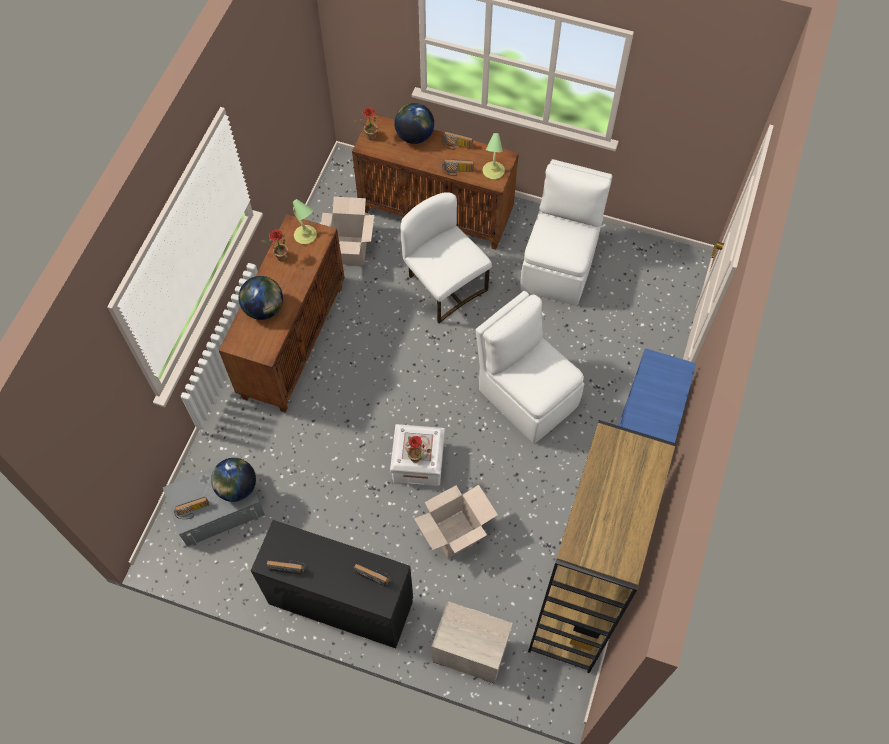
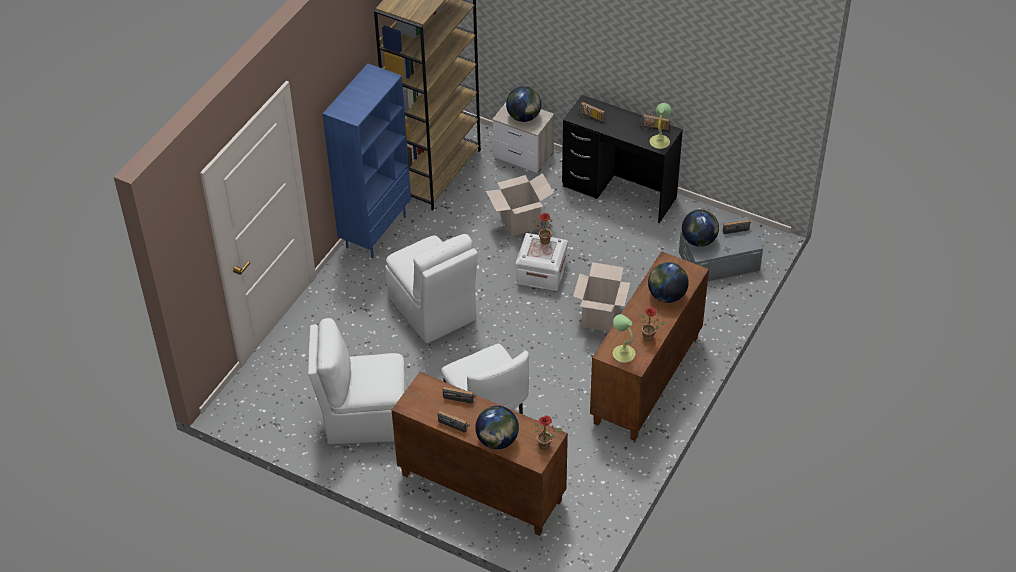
camera: 170 degrees left, 15 degrees down
cardboard box [321,197,374,265] -> cardboard box moved to [573,262,630,332]
table lamp [483,133,505,179] -> table lamp moved to [650,103,671,149]
white chair [520,159,612,305] -> white chair turned 60 degrees clockwise [308,318,408,444]
none -> globe [506,87,541,122]

